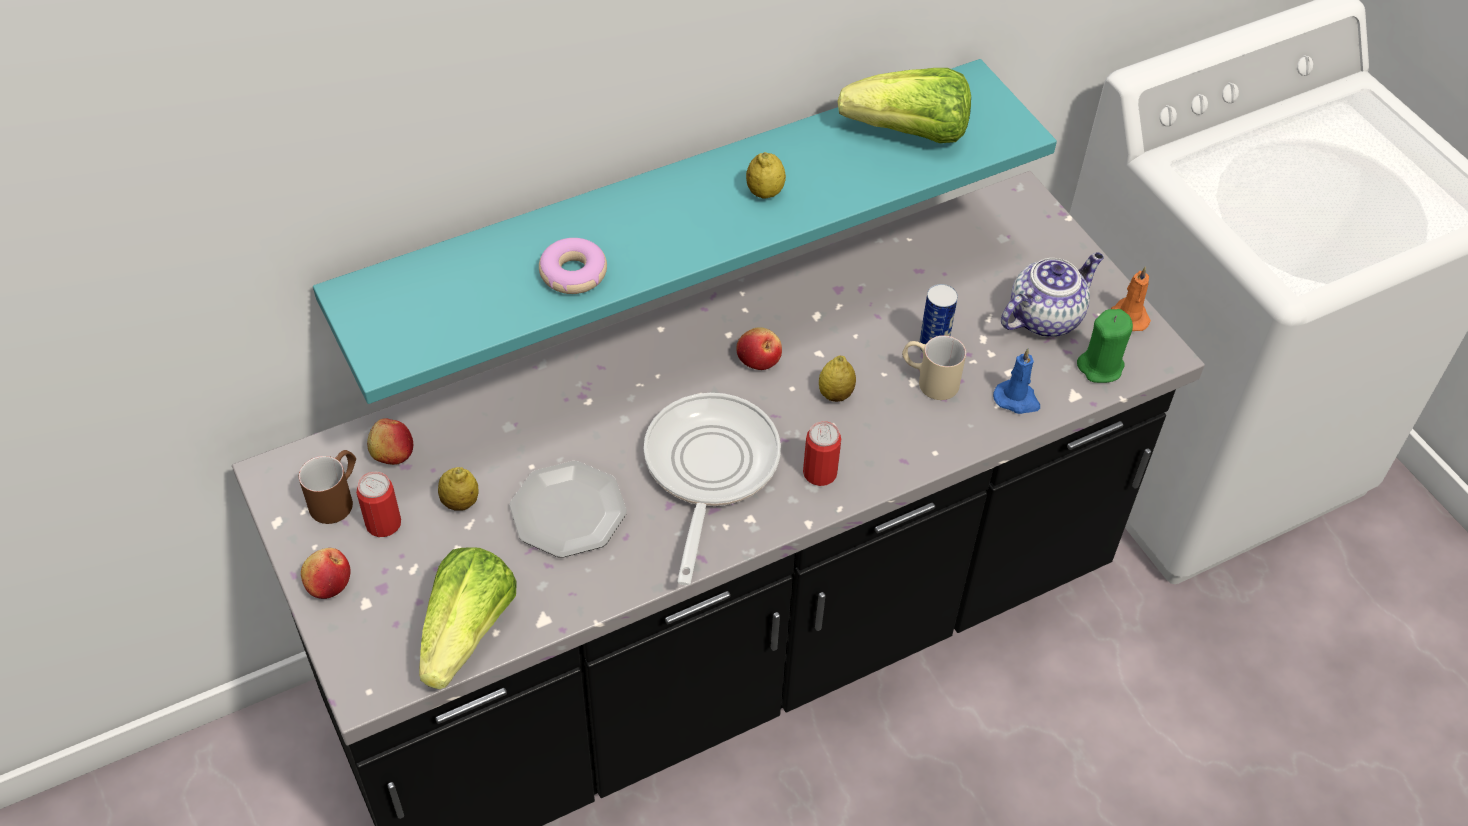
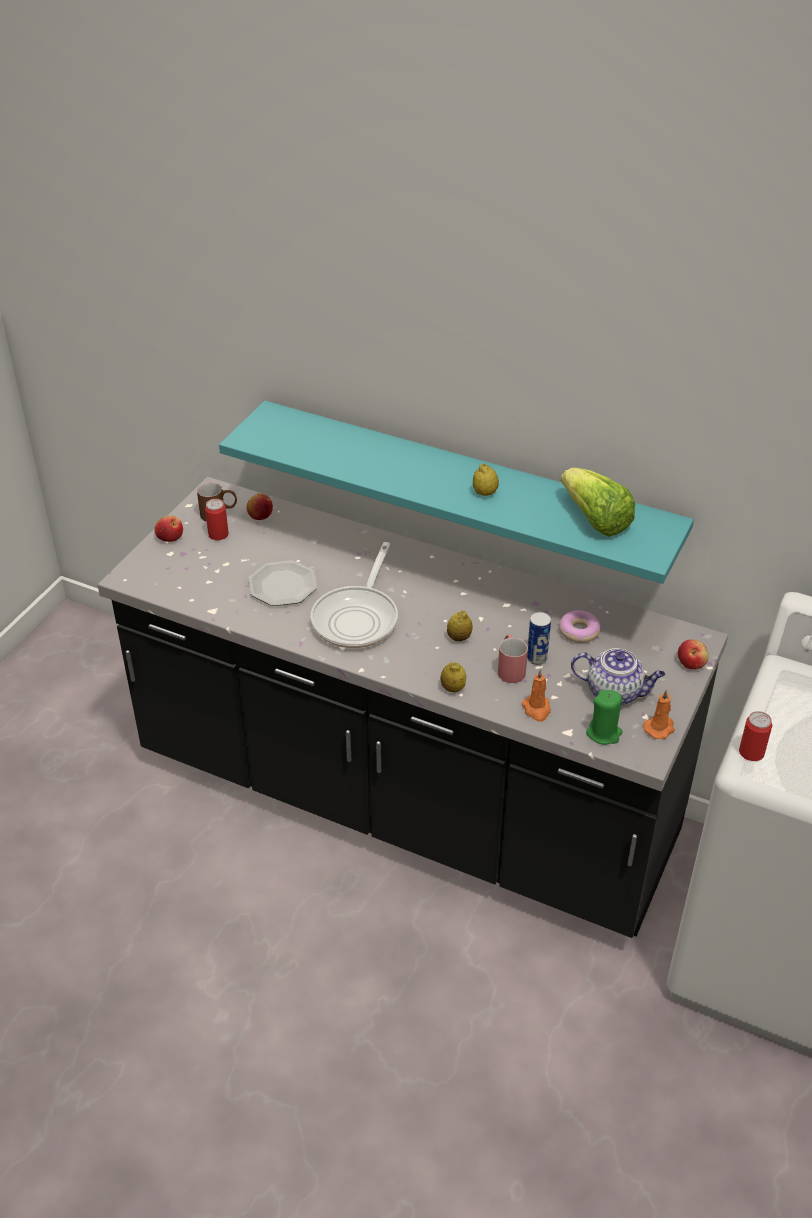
camera: 55 degrees right, 10 degrees down
lettuce [419,547,517,689] -> none
lemon [438,467,479,511] -> lemon moved to [440,662,466,692]
donut [539,238,607,294] -> donut moved to [559,610,601,643]
frying pan [644,393,781,585] -> frying pan turned 135 degrees clockwise [310,542,398,648]
apple [736,327,782,370] -> apple moved to [678,639,709,670]
can [803,421,841,486] -> can moved to [739,711,773,761]
beige mug [902,336,966,400] -> red mug [498,634,528,683]
blue candle [993,348,1040,414] -> orange candle [522,669,551,722]

